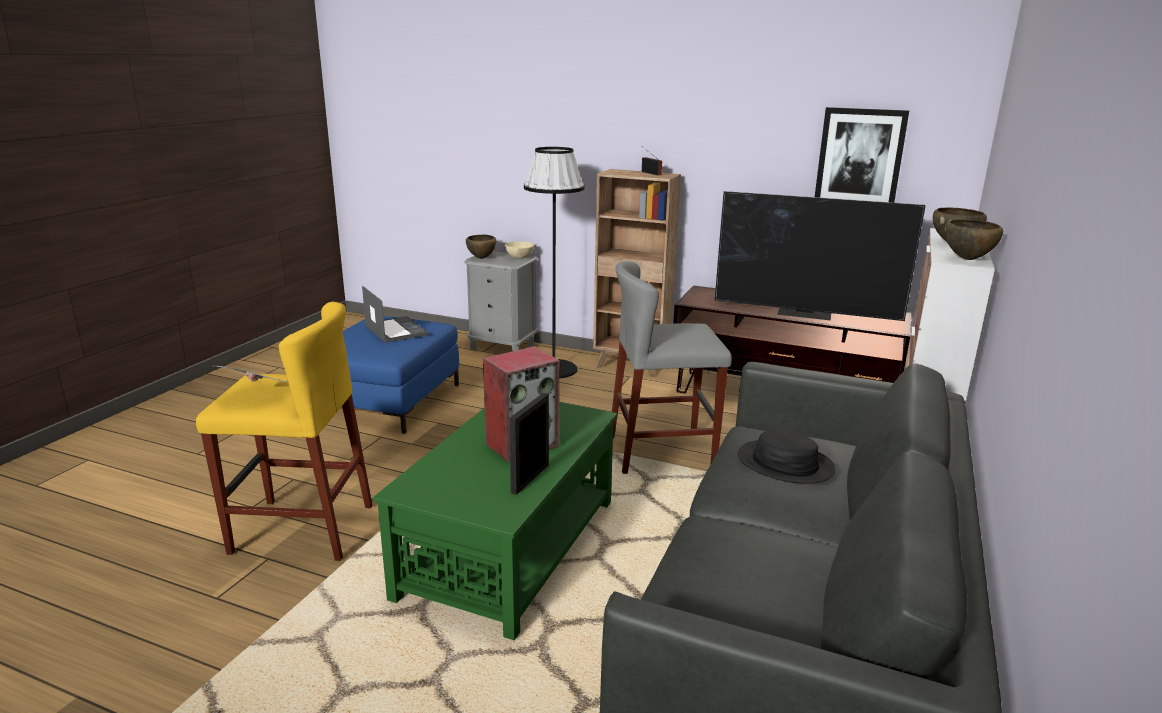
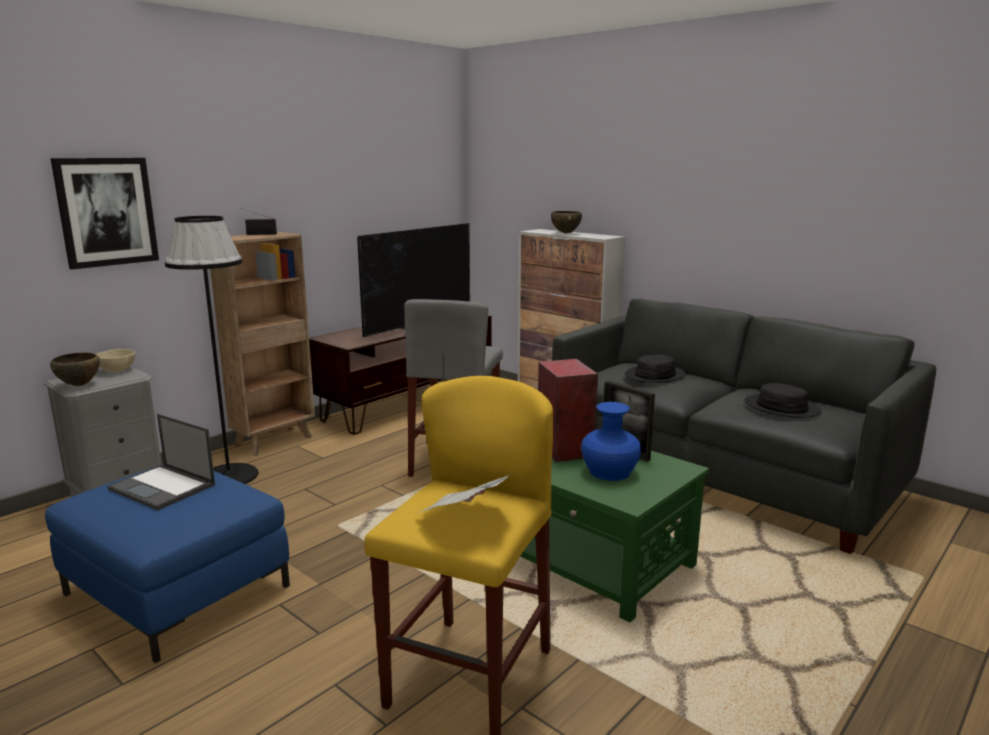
camera: 70 degrees left, 5 degrees down
laptop [362,286,428,343] -> laptop turned 135 degrees counterclockwise [107,414,215,510]
picture [815,107,909,203] -> picture moved to [51,158,159,269]
brown bowl [945,219,1003,260] -> none
none -> blue vase [581,402,641,481]
none -> black hat [744,383,822,418]

